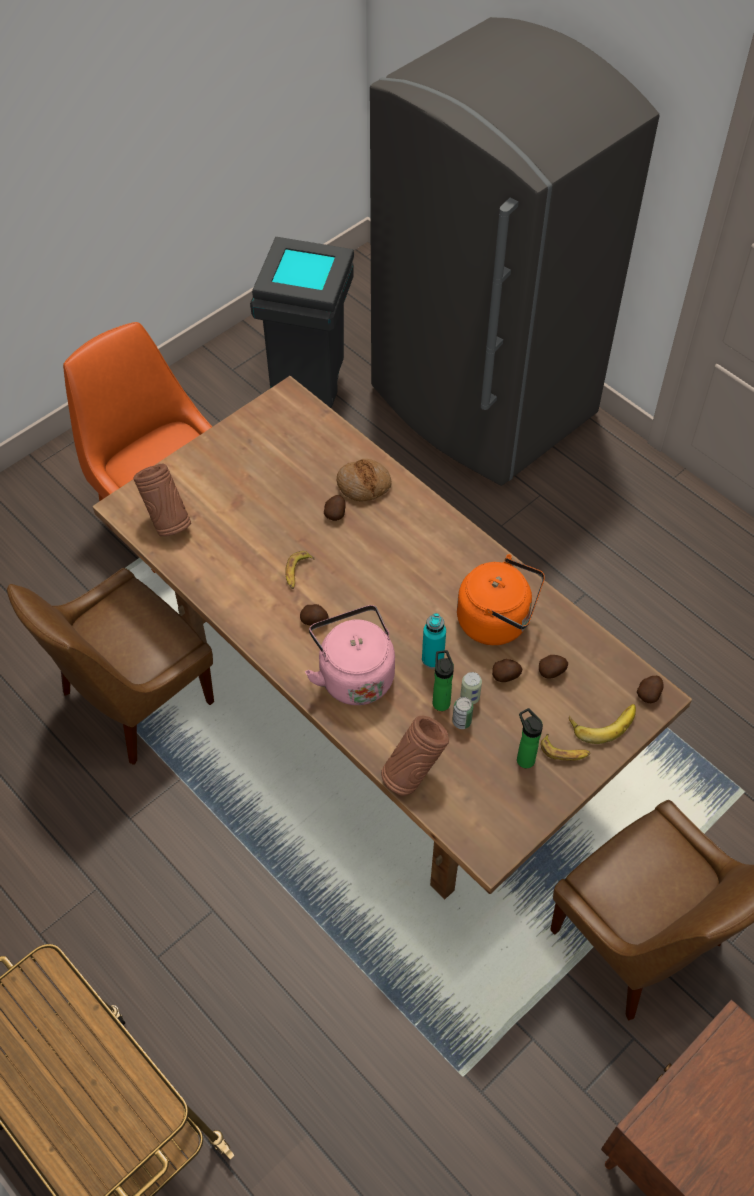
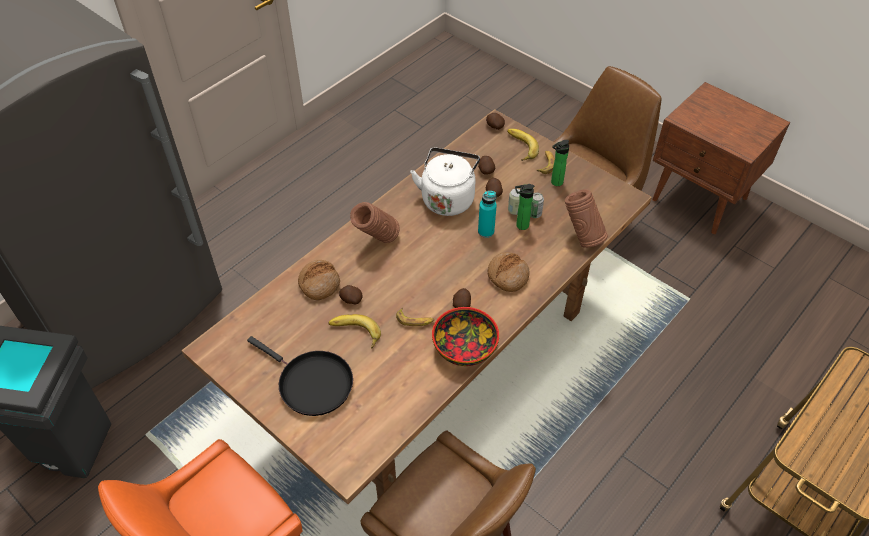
camera: 95 degrees left, 5 degrees down
brown vase [133,463,191,536] -> brown vase moved to [350,202,400,243]
pink kettle [305,605,395,705] -> bread [487,252,530,292]
orange kettle [457,554,545,645] -> white kettle [410,147,480,216]
none -> black frying pan [247,336,353,416]
none -> banana [328,314,381,348]
none -> bowl [432,307,499,366]

